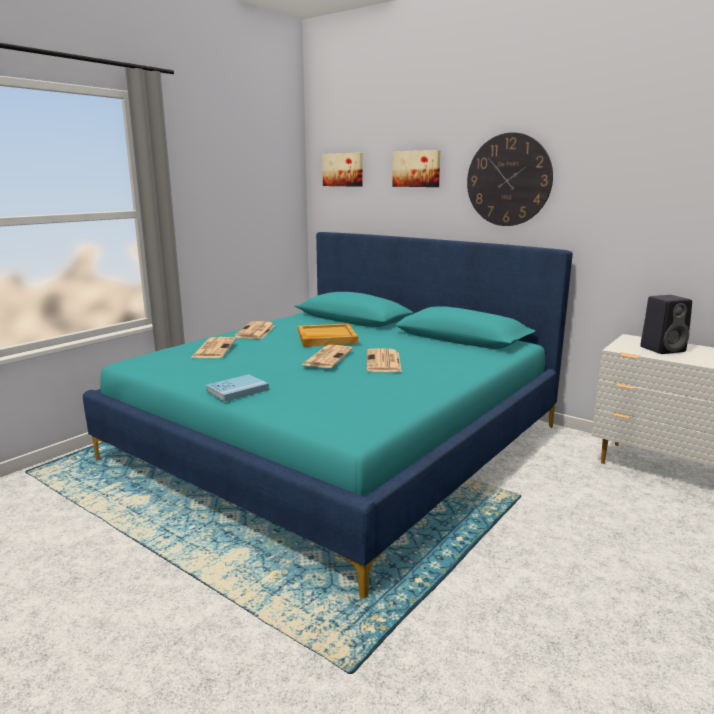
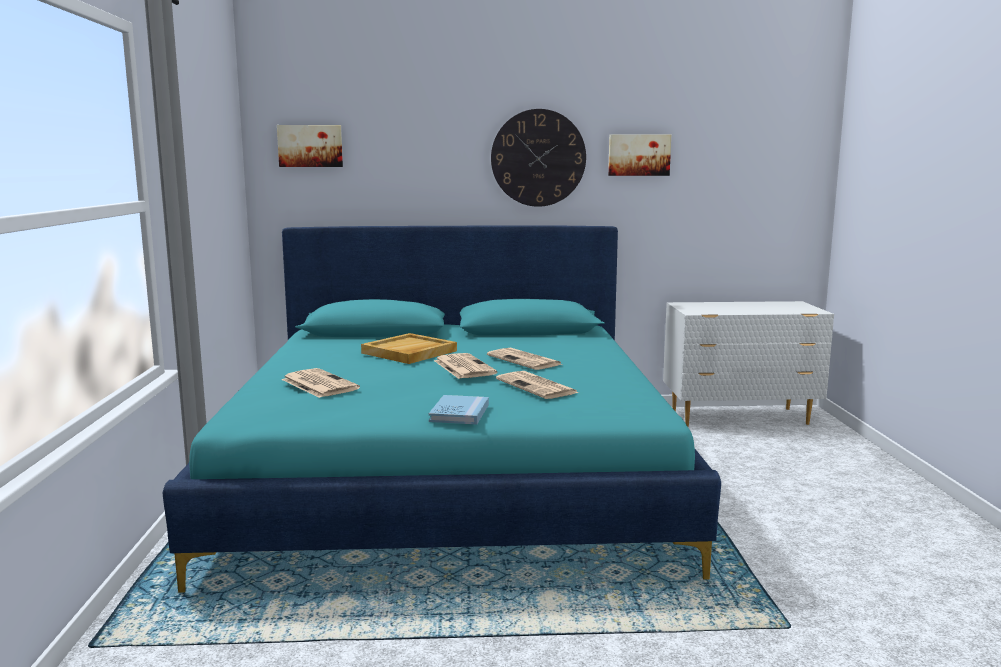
camera: 40 degrees left, 5 degrees down
newspaper [234,321,276,339] -> newspaper moved to [496,371,579,399]
picture [392,150,441,187] -> picture moved to [608,134,671,176]
black speaker [640,295,692,354] -> none

